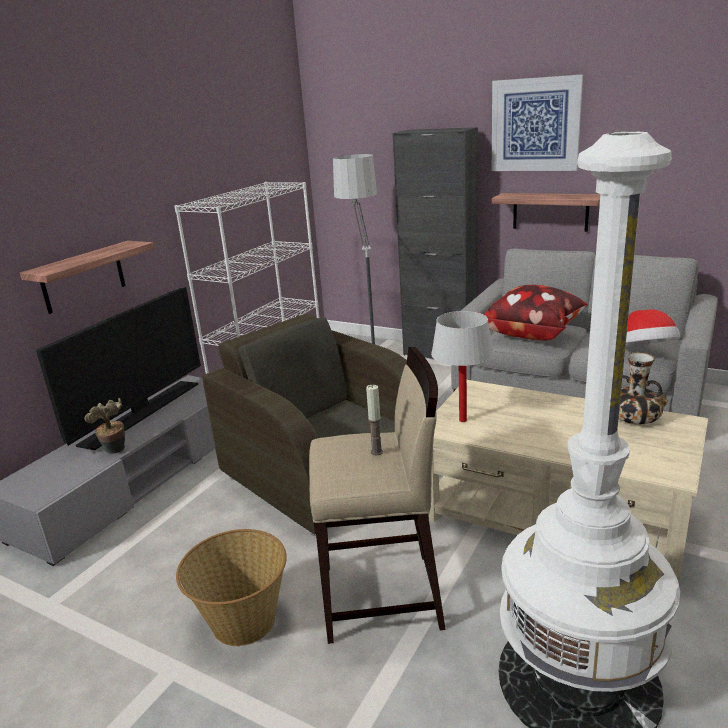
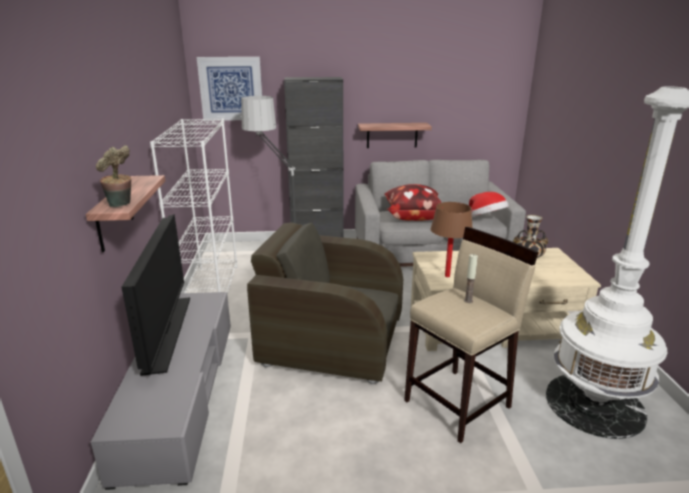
camera: 35 degrees left, 0 degrees up
potted plant [84,398,125,454] -> potted plant moved to [96,145,131,207]
basket [176,529,287,646] -> none
white table lamp [431,311,494,422] -> brown table lamp [431,202,473,277]
picture [492,74,583,171] -> picture moved to [197,57,262,121]

